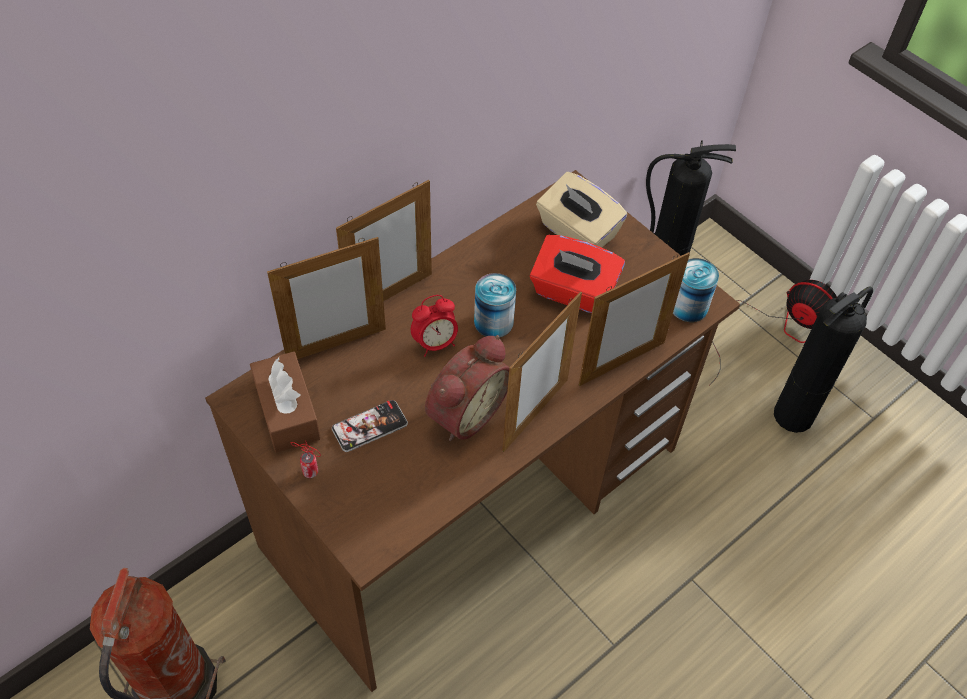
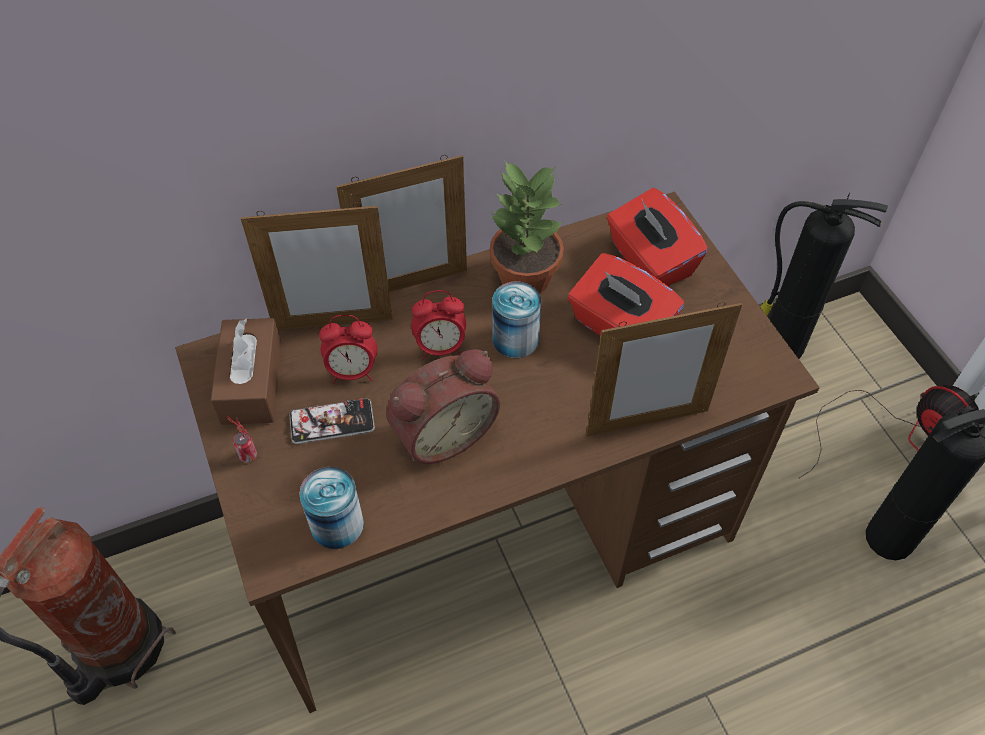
camera: 20 degrees right, 0 degrees up
picture frame [502,291,582,452] -> none
beige tissue box [536,172,627,248] -> red tissue box [607,188,708,286]
can [673,258,719,322] -> can moved to [299,467,364,549]
none -> alarm clock [319,315,377,384]
none -> potted plant [490,160,564,294]

